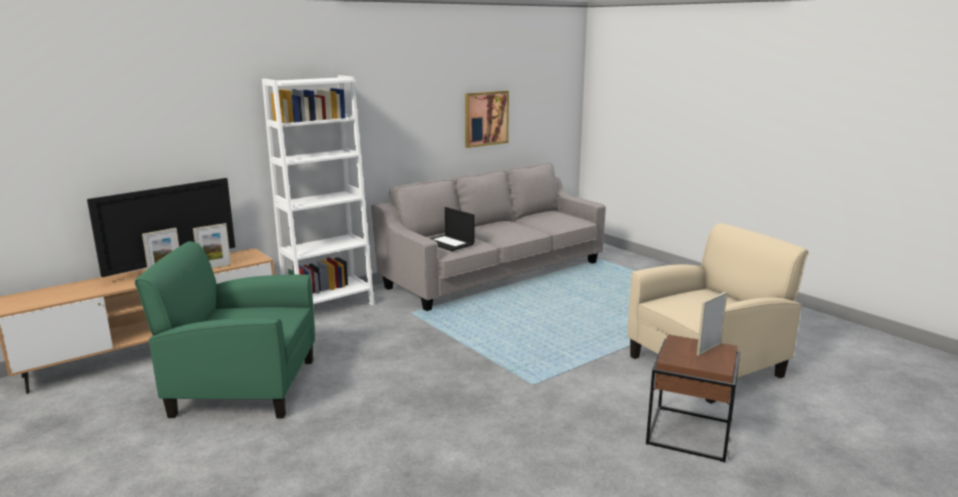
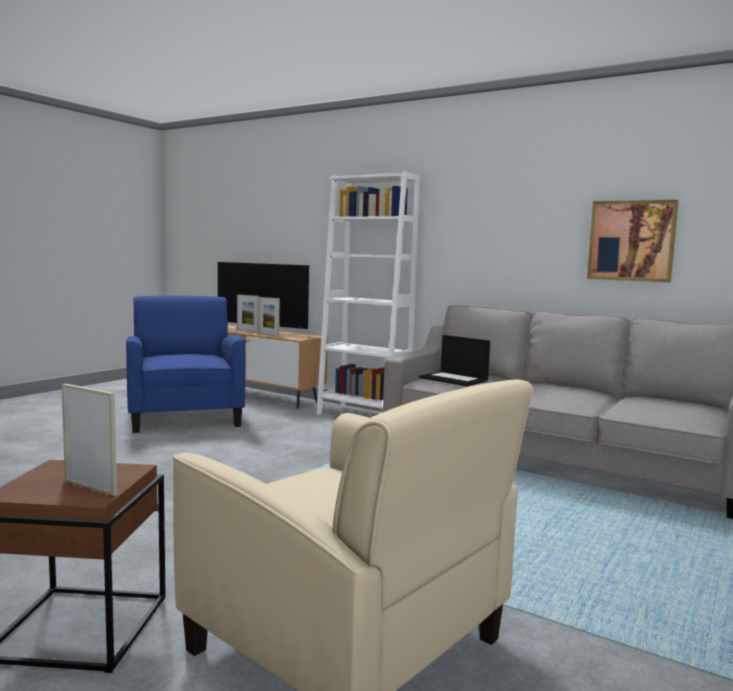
camera: 70 degrees right, 10 degrees down
green armchair [135,241,315,418] -> blue armchair [126,295,246,433]
laptop [430,207,475,251] -> laptop turned 75 degrees counterclockwise [419,335,490,386]

